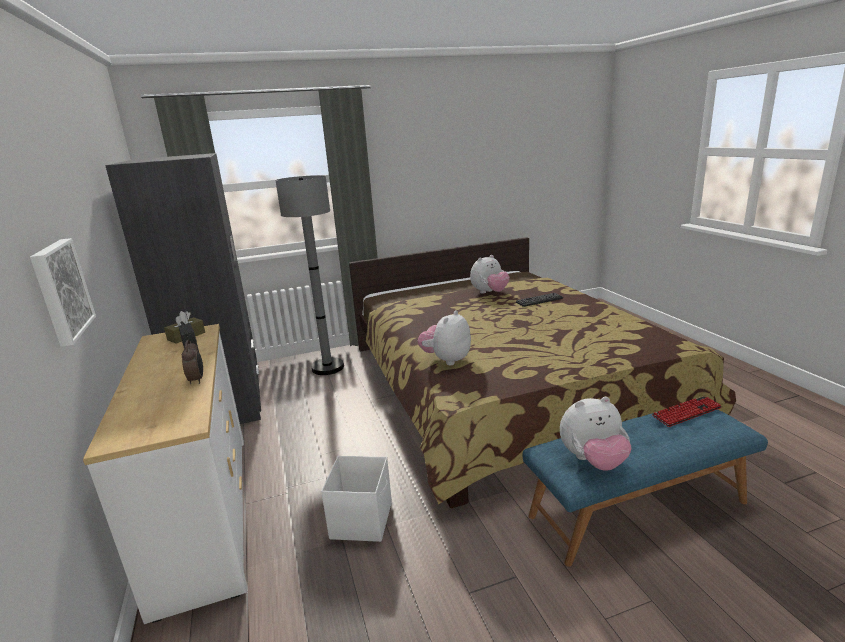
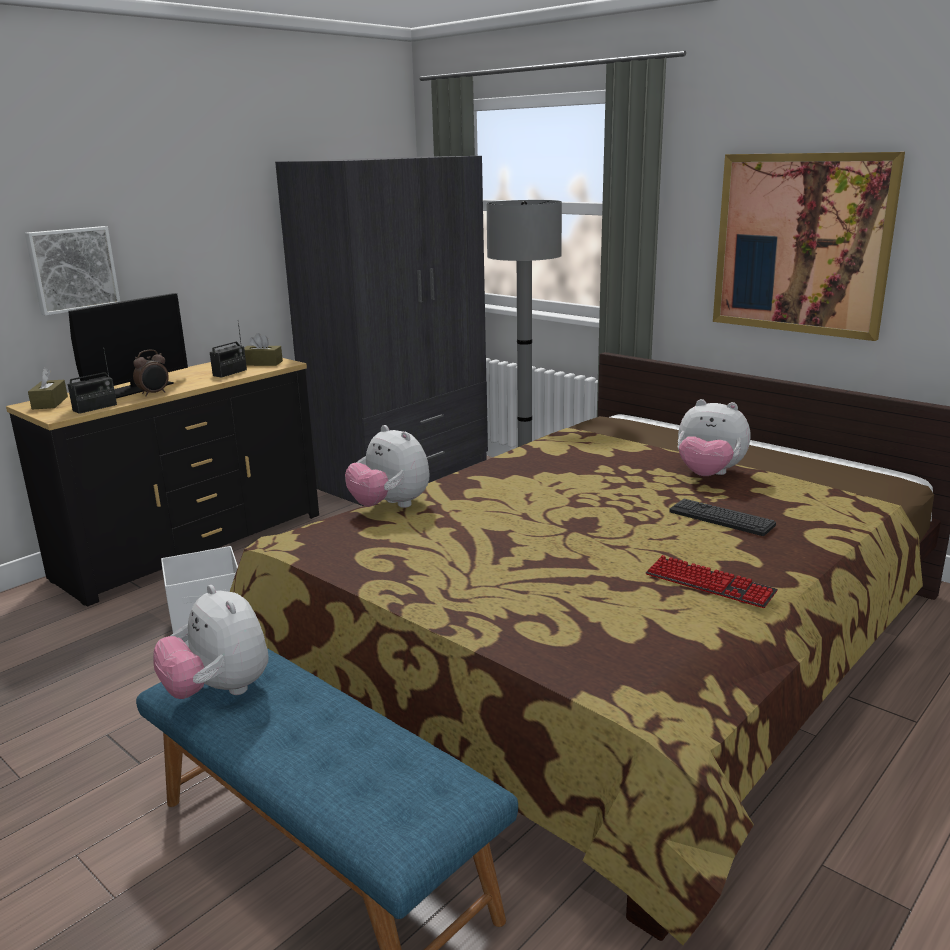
camera: 60 degrees right, 0 degrees up
white dresser [83,324,247,624] -> black dresser [6,358,319,607]
plush toy [418,310,471,365] -> plush toy turned 135 degrees counterclockwise [345,425,430,508]
keyboard [652,396,722,427] -> keyboard moved to [646,555,778,608]
none -> brown tissue box [28,368,68,409]
none -> monitor [68,293,188,399]
none -> radio [68,351,117,414]
none -> picture [713,152,905,341]

